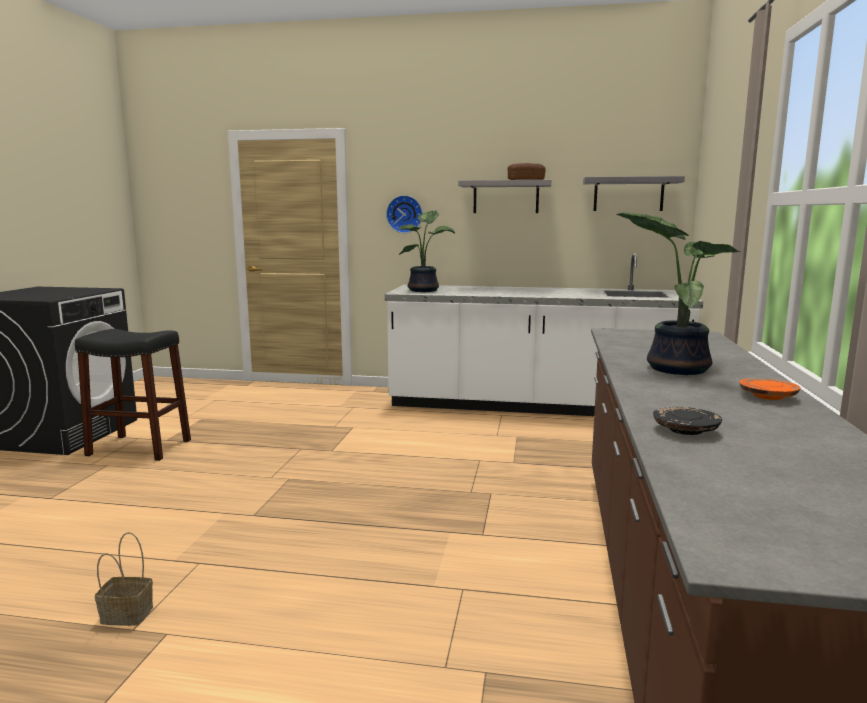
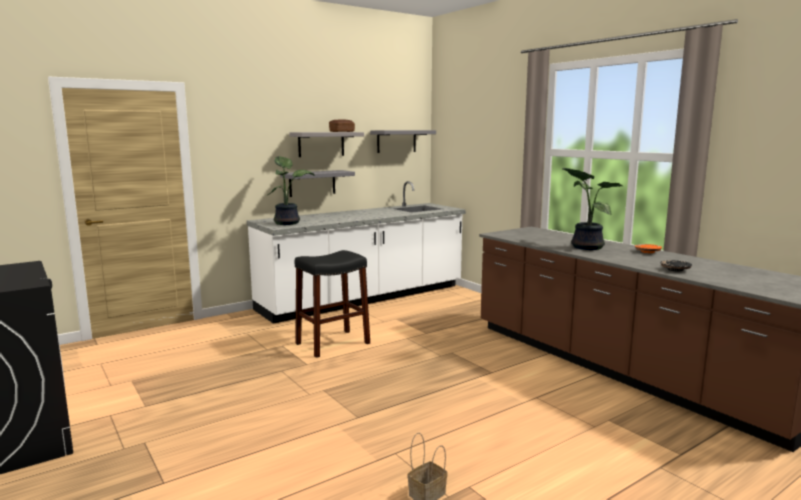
camera: 45 degrees left, 0 degrees up
black stool [75,329,191,461] -> black stool moved to [295,250,370,358]
wall clock [386,195,423,233] -> none
none -> grey shelf [280,170,355,197]

